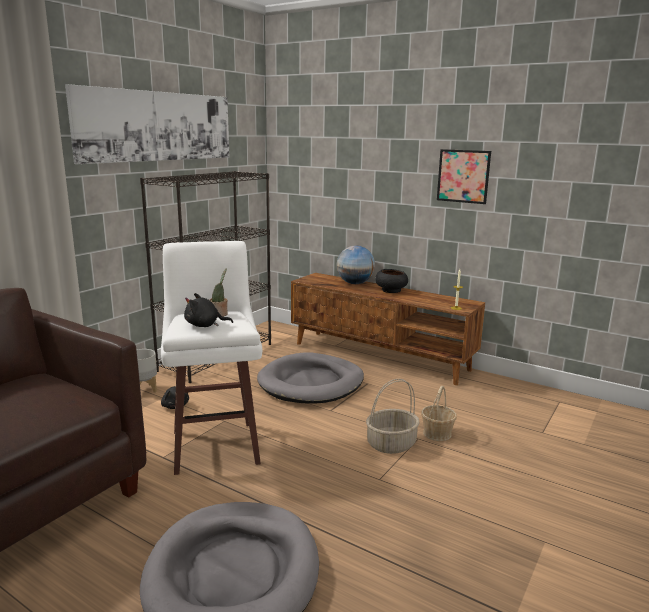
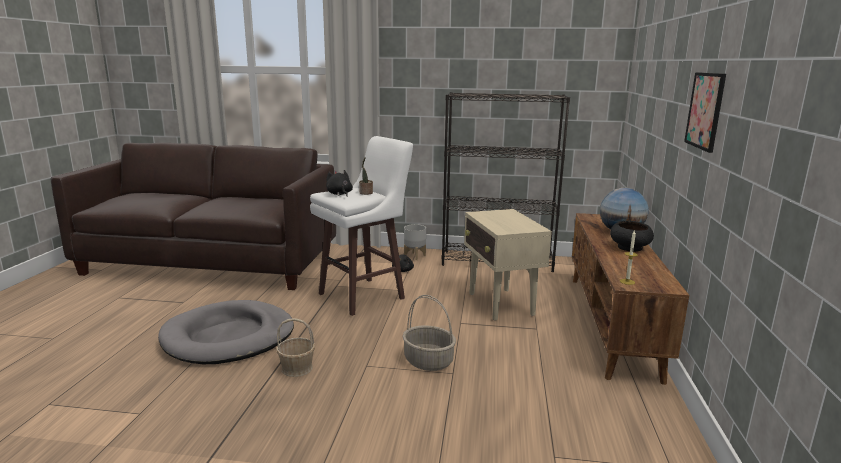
camera: 65 degrees right, 0 degrees up
picture [65,84,229,164] -> none
grey dog bed [257,352,364,403] -> beige side table [464,209,552,320]
basket [421,386,457,441] -> basket moved to [277,318,315,377]

